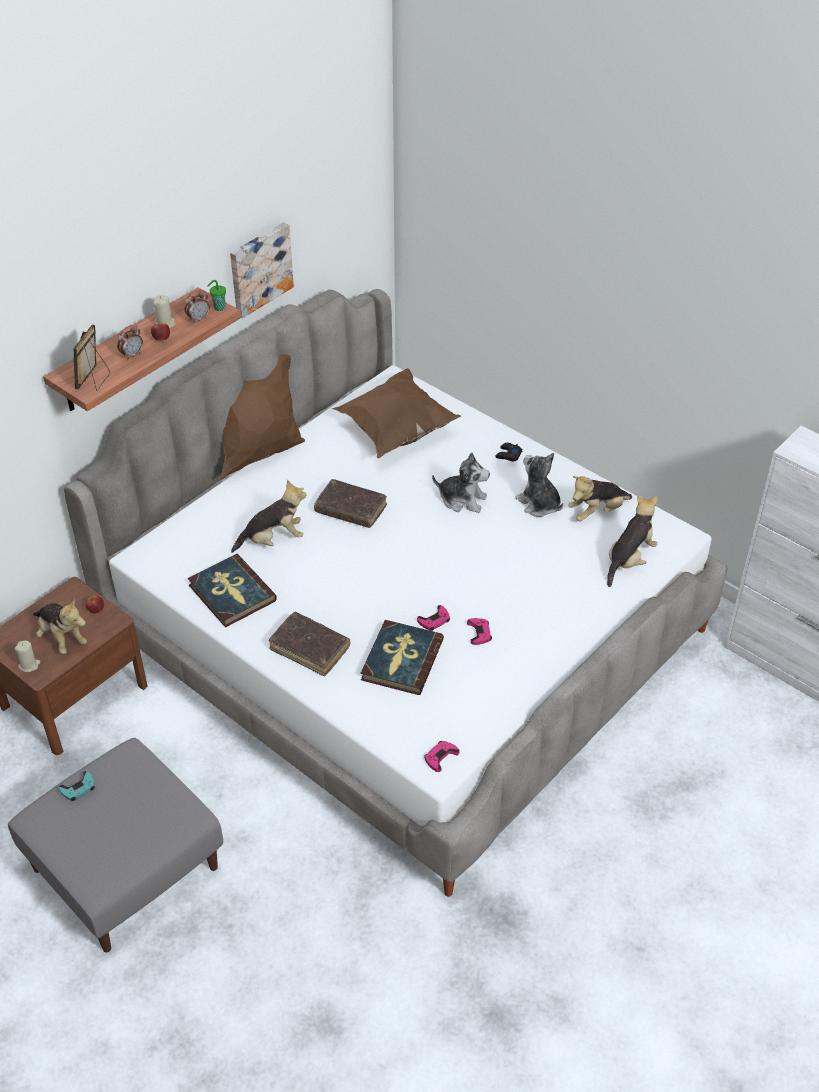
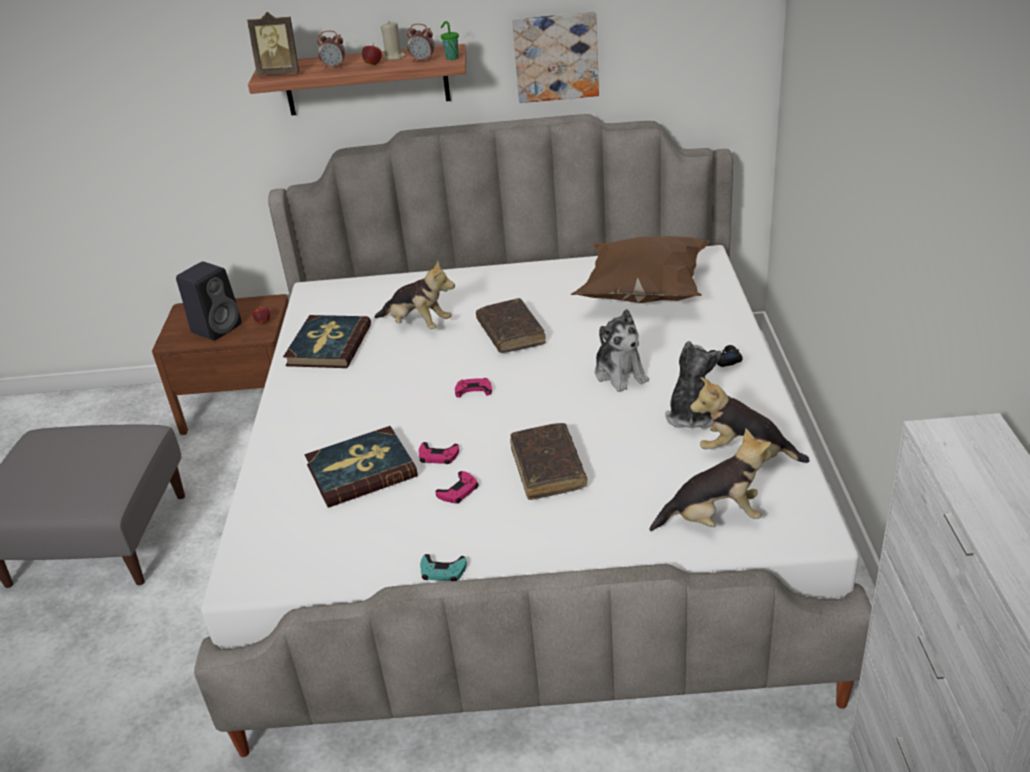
camera: 50 degrees right, 10 degrees down
beige candle [15,641,40,672] -> none
plush toy [33,598,87,654] -> black speaker [176,262,242,341]
turquoise game controller [59,771,95,801] -> turquoise game controller moved to [420,554,467,581]
picture frame [73,324,110,391] -> picture frame turned 150 degrees counterclockwise [247,12,299,75]
brown pillow [220,354,305,480] -> none
brown book [269,611,350,676] -> brown book moved to [510,423,587,500]
pink game controller [424,741,460,772] -> pink game controller moved to [455,378,492,398]

